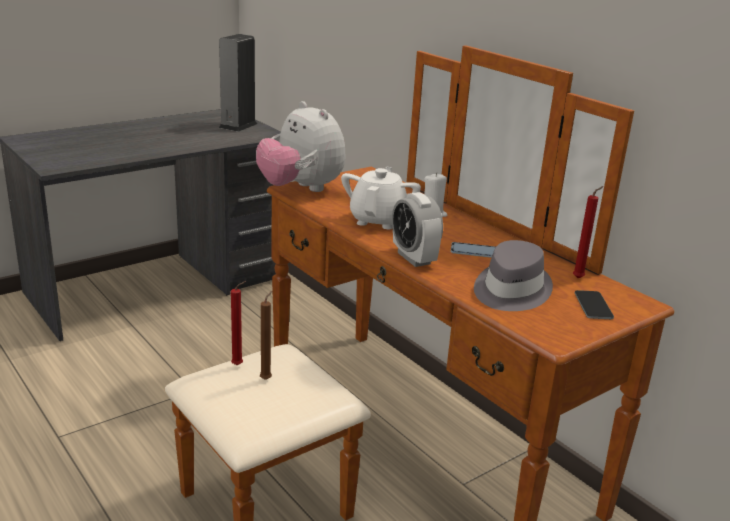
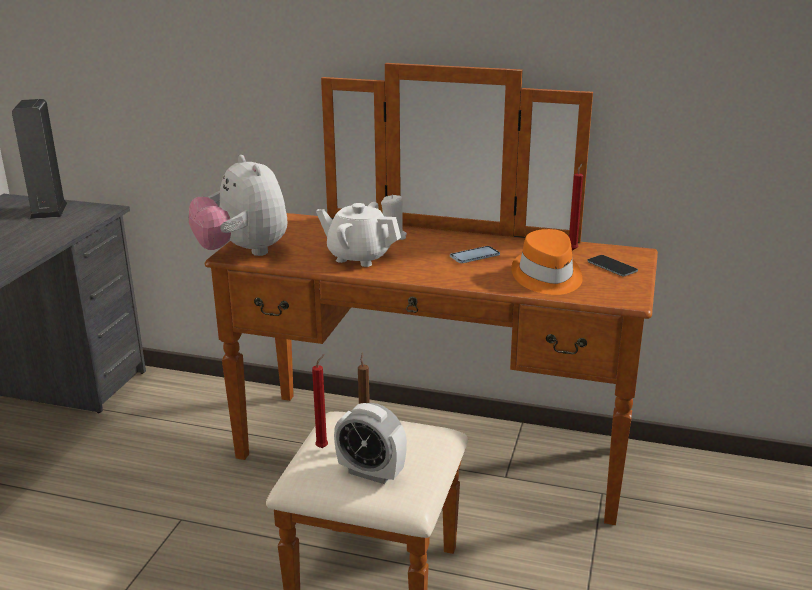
camera: 35 degrees left, 0 degrees up
plush toy [256,101,346,192] -> plush toy turned 45 degrees clockwise [189,155,288,256]
white teapot [341,167,421,229] -> white teapot turned 45 degrees counterclockwise [316,202,401,267]
alarm clock [392,192,443,267] -> alarm clock moved to [334,403,407,484]
grey hat [474,240,553,311] -> orange hat [511,229,583,295]

